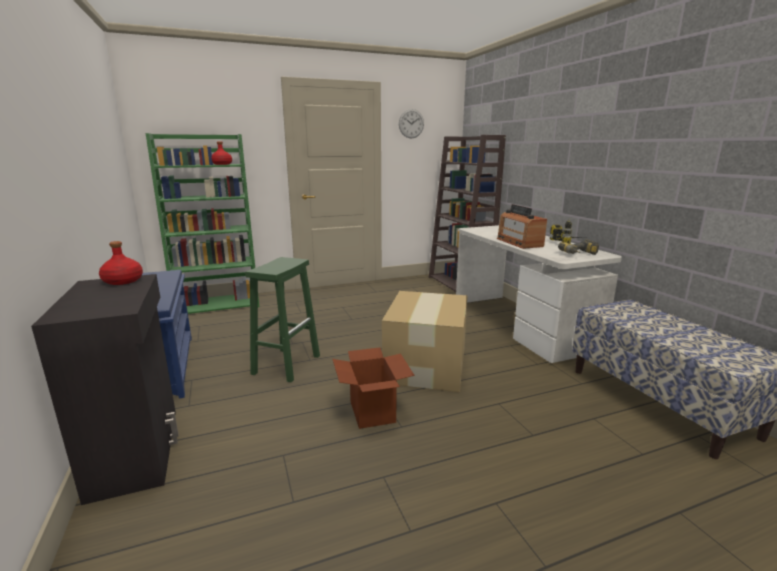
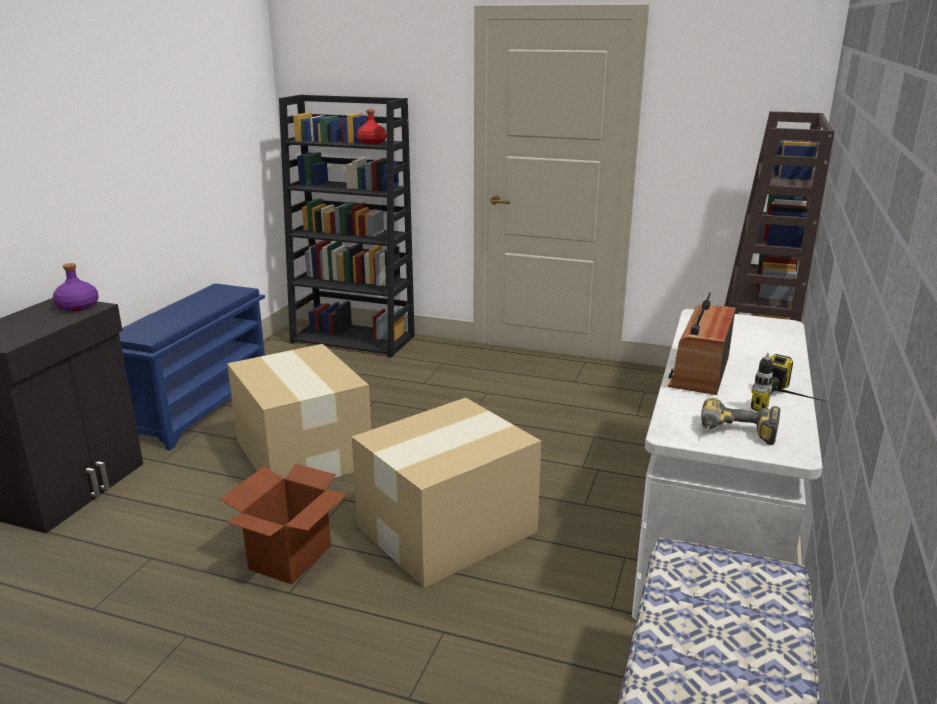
camera: 40 degrees right, 5 degrees up
red bottle [99,241,143,285] -> purple bottle [53,263,99,312]
green bookcase [146,133,259,314] -> black bookcase [279,95,415,358]
green stool [245,257,320,382] -> cardboard box [227,344,371,479]
wall clock [399,109,424,138] -> none

